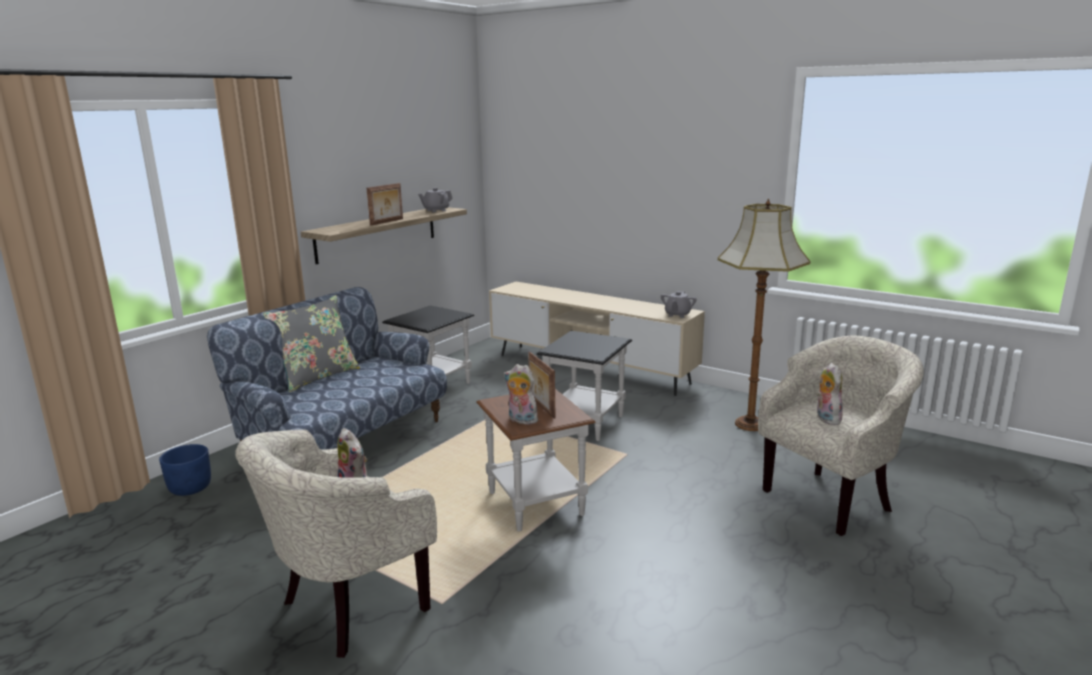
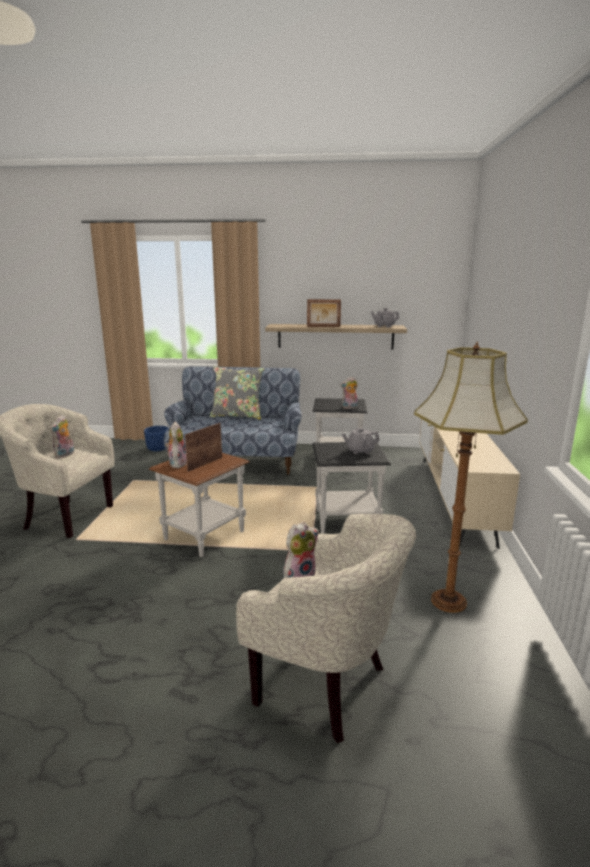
camera: 60 degrees right, 0 degrees up
grey teapot [661,291,697,318] -> grey teapot moved to [342,427,380,455]
none -> plush toy [340,377,358,409]

